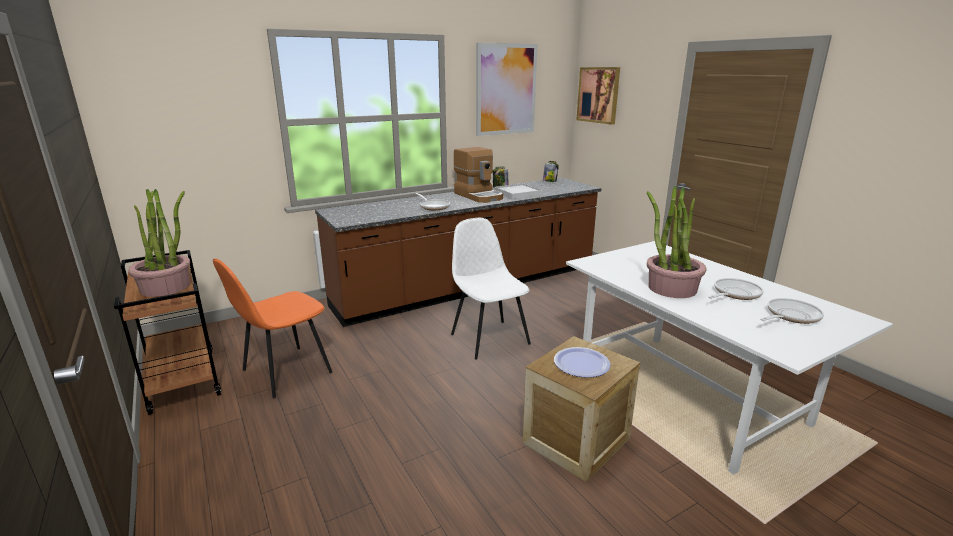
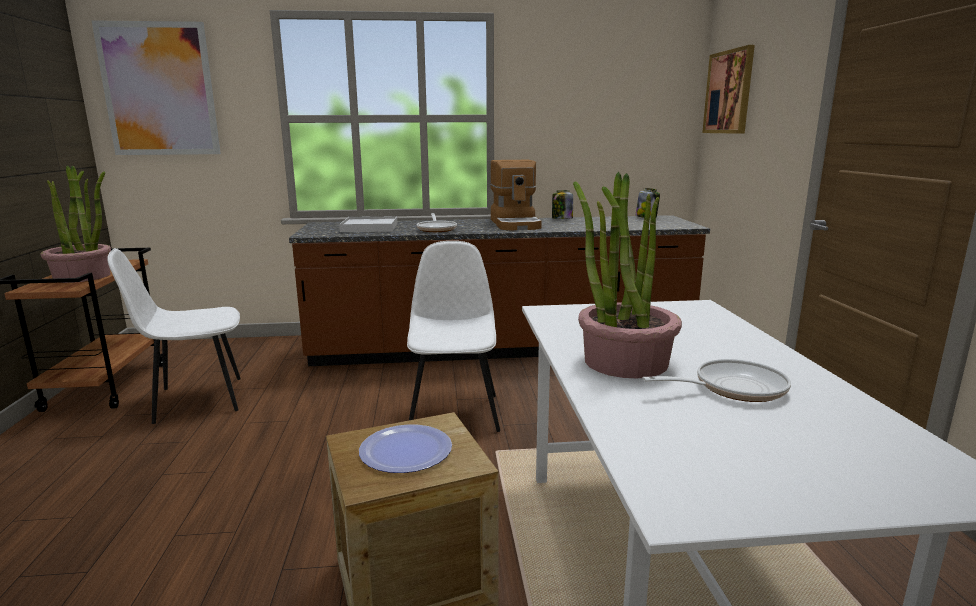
camera: 25 degrees right, 5 degrees down
orange chair [213,259,332,398] -> white chair [107,248,241,424]
picture [476,42,537,136] -> picture moved to [91,20,221,155]
white tray [494,183,543,199] -> white tray moved to [339,216,397,232]
frying pan [760,298,824,324] -> none

